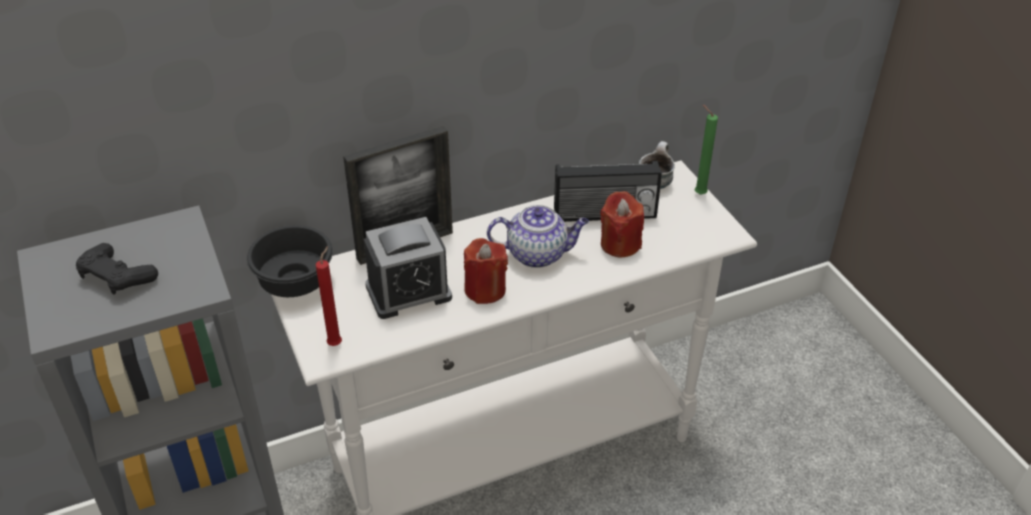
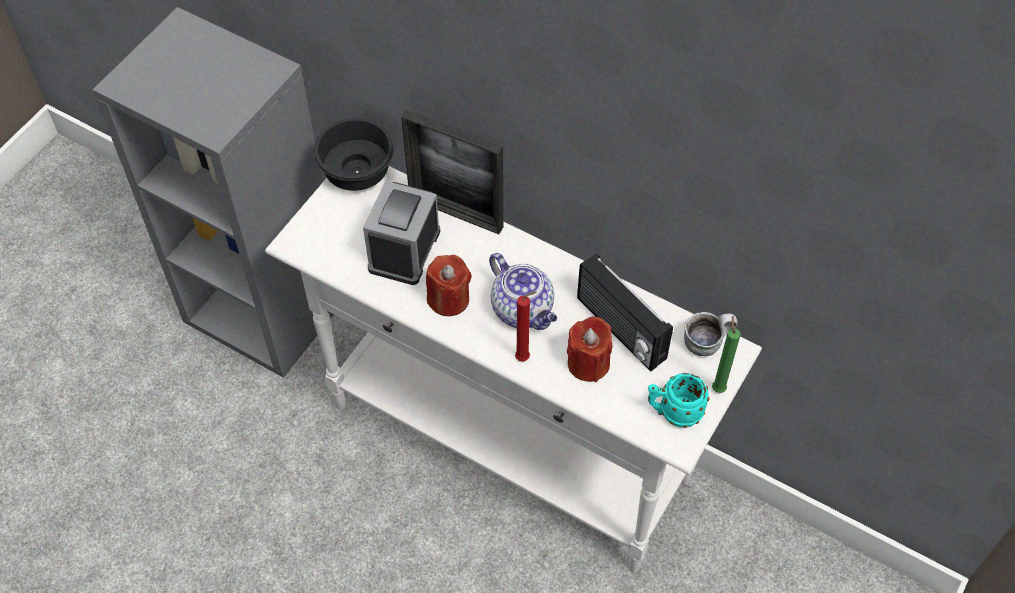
camera: 55 degrees right, 15 degrees up
black game controller [76,243,158,295] -> none
red candle [315,246,342,346] -> red candle moved to [515,291,537,361]
alarm clock [364,217,452,319] -> alarm clock turned 75 degrees clockwise [363,181,440,285]
none -> turquoise mug [648,373,710,428]

